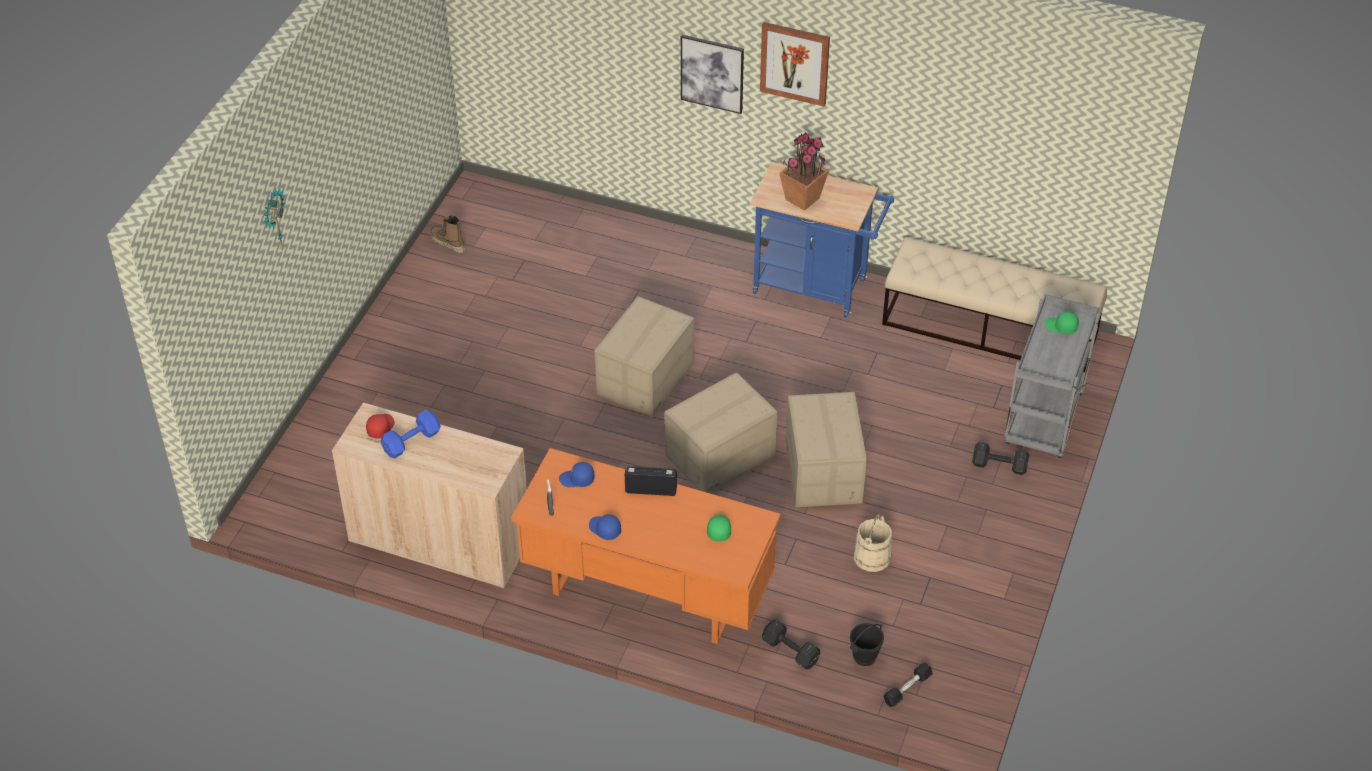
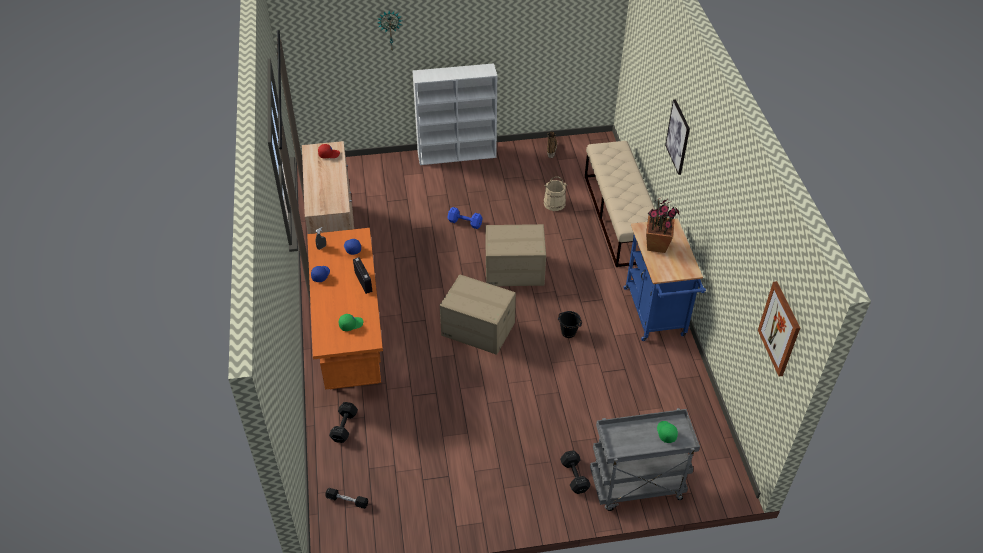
camera: 60 degrees right, 0 degrees up
blue dumbbell [381,410,440,459] -> blue dumbbell moved to [447,207,483,229]
picture [760,22,830,106] -> picture moved to [758,281,800,377]
cardboard box [786,392,867,507] -> none
black bucket [850,623,884,666] -> black bucket moved to [558,311,582,338]
beige bucket [854,514,892,572] -> beige bucket moved to [544,176,568,211]
beige bench [882,237,1107,372] -> beige bench moved to [585,141,655,267]
none -> white bookcase [412,63,497,165]

